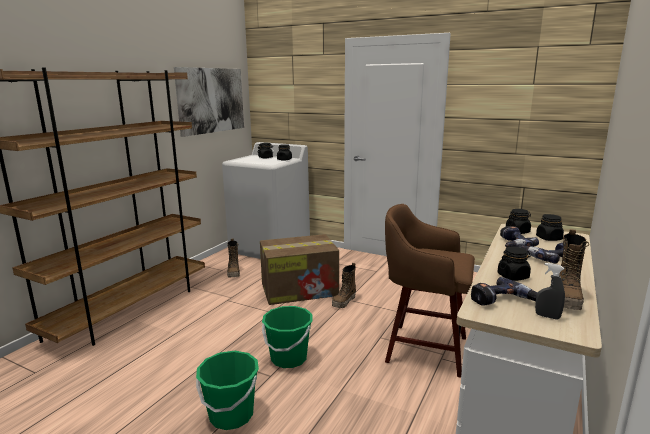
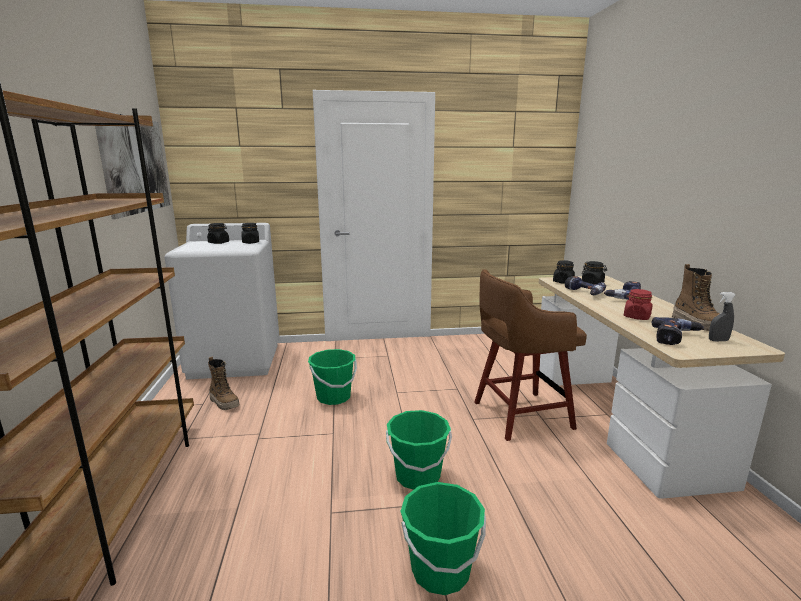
camera: 35 degrees left, 0 degrees up
cardboard box [260,234,339,305] -> green bucket [308,349,357,405]
boot [332,263,356,308] -> none
black jar [497,247,531,281] -> red jar [624,289,652,320]

